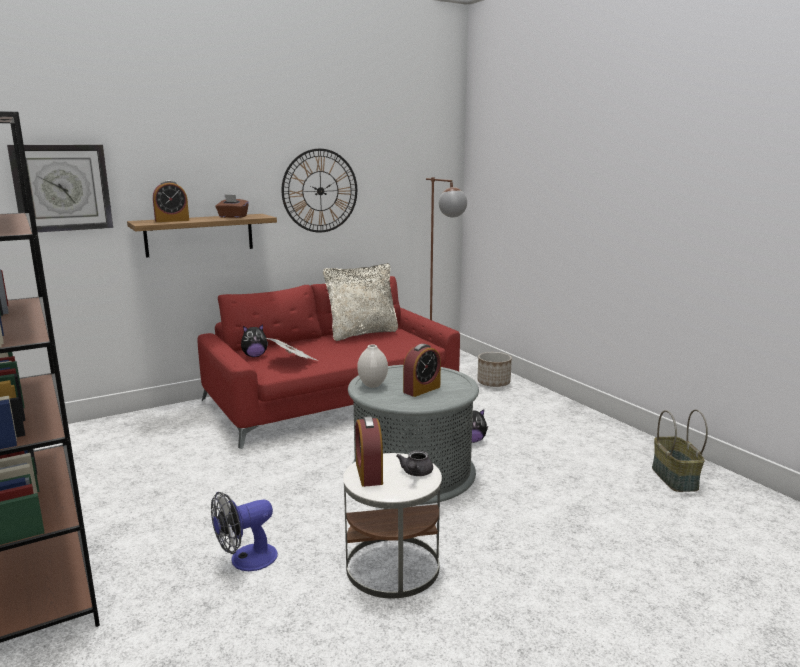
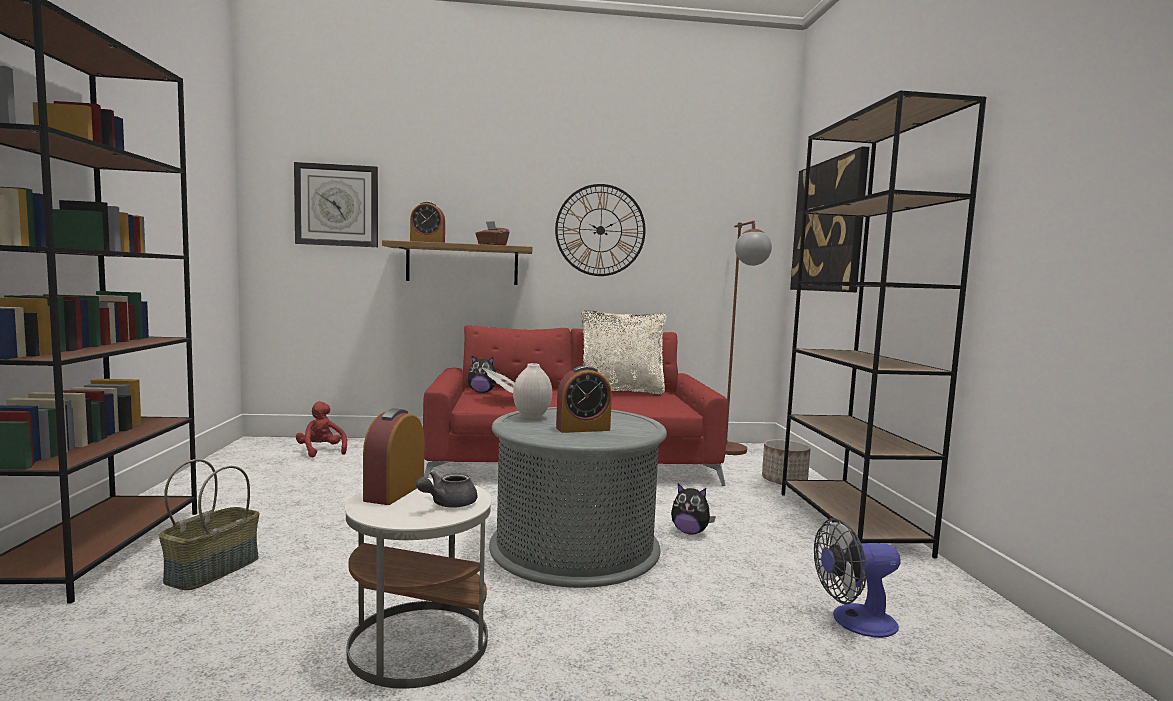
camera: 25 degrees right, 10 degrees down
fan [211,492,278,571] -> fan moved to [814,518,901,638]
basket [652,409,708,492] -> basket moved to [159,459,260,590]
none -> red plush toy [296,401,347,458]
none -> beige bookcase [781,90,986,559]
none -> picture [790,146,869,292]

